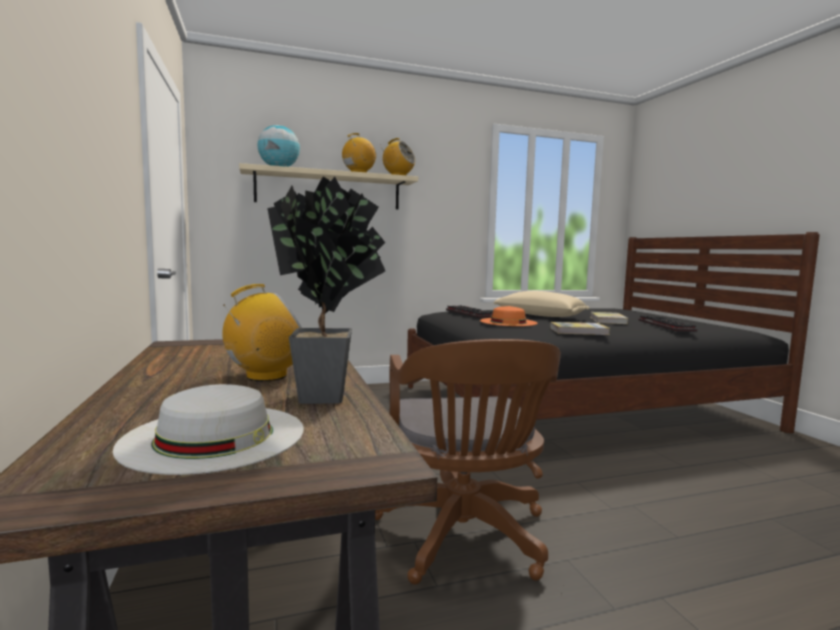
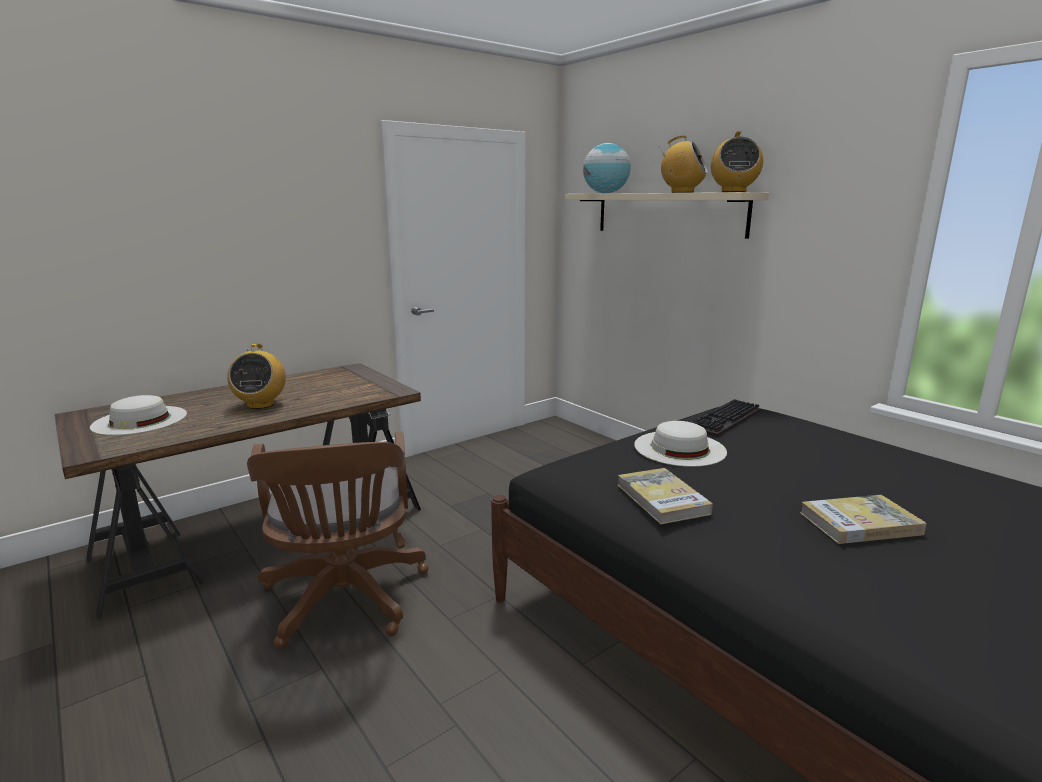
camera: 70 degrees right, 10 degrees up
radio [222,284,302,381] -> radio turned 45 degrees clockwise [227,344,286,409]
potted plant [267,177,385,404] -> none
brown office chair [375,339,561,585] -> brown office chair turned 75 degrees counterclockwise [247,432,429,649]
orange hat [480,306,538,326] -> white hat [634,421,727,467]
beige pillow [494,291,590,317] -> none
keyboard [638,316,697,332] -> none

